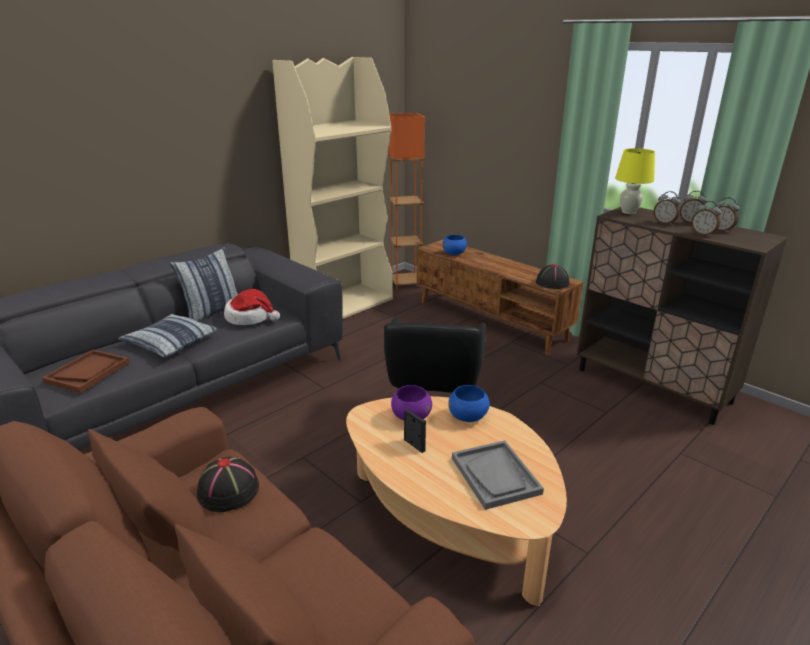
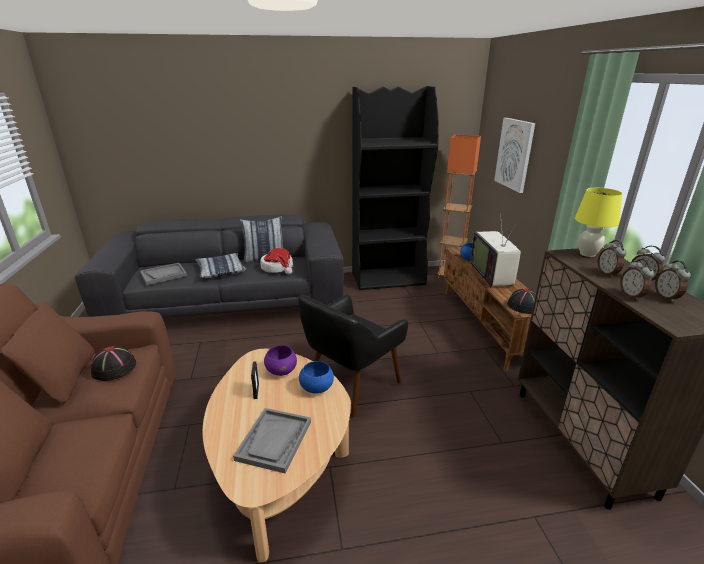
camera: 35 degrees right, 0 degrees up
brown tray [42,349,130,393] -> grey tray [140,263,187,285]
beige bookcase [272,57,393,319] -> black bookcase [352,86,438,290]
none -> television [470,213,521,288]
none -> picture [494,118,535,193]

